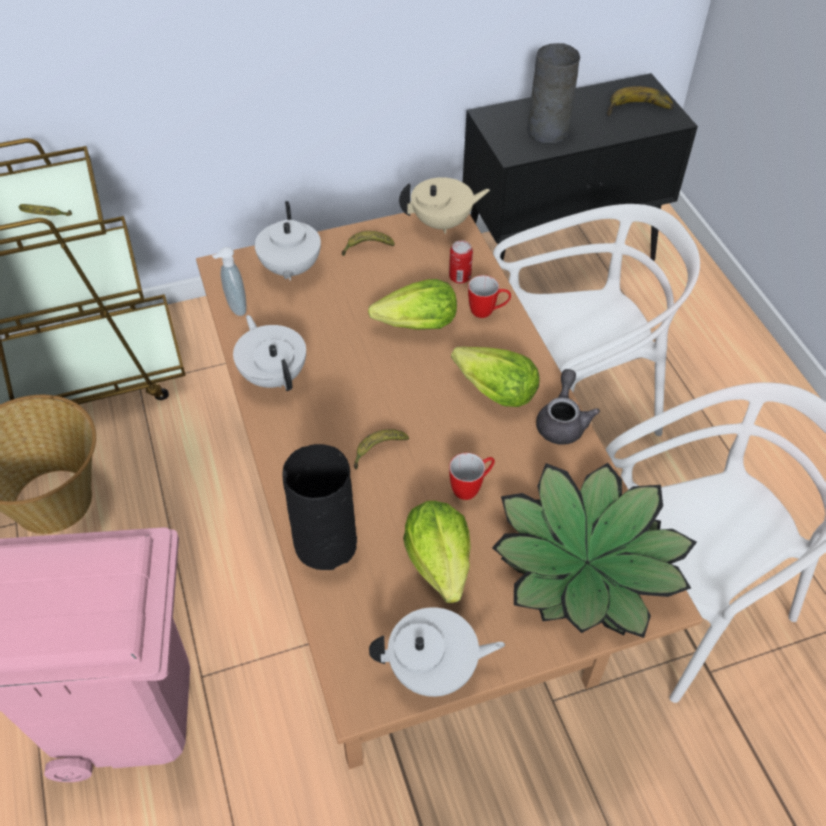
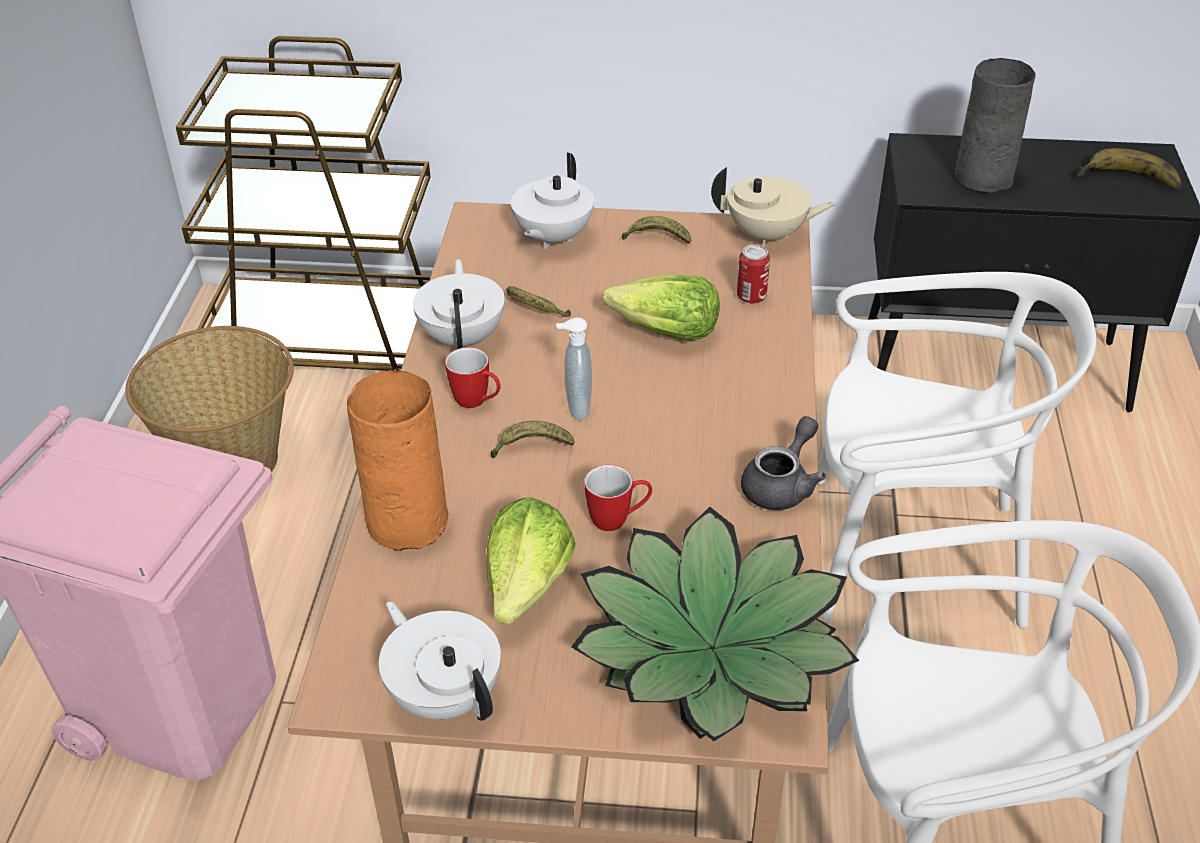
camera: 25 degrees right, 10 degrees down
banana [19,204,72,216] -> banana moved to [506,286,571,317]
soap dispenser [212,247,246,316] -> soap dispenser moved to [556,317,592,420]
black vase [283,444,357,570] -> orange vase [347,370,448,551]
white teapot [369,607,505,697] -> white teapot turned 150 degrees counterclockwise [379,601,501,720]
lettuce [451,347,540,407] -> none
mug [468,275,511,318] -> mug moved to [445,347,501,408]

